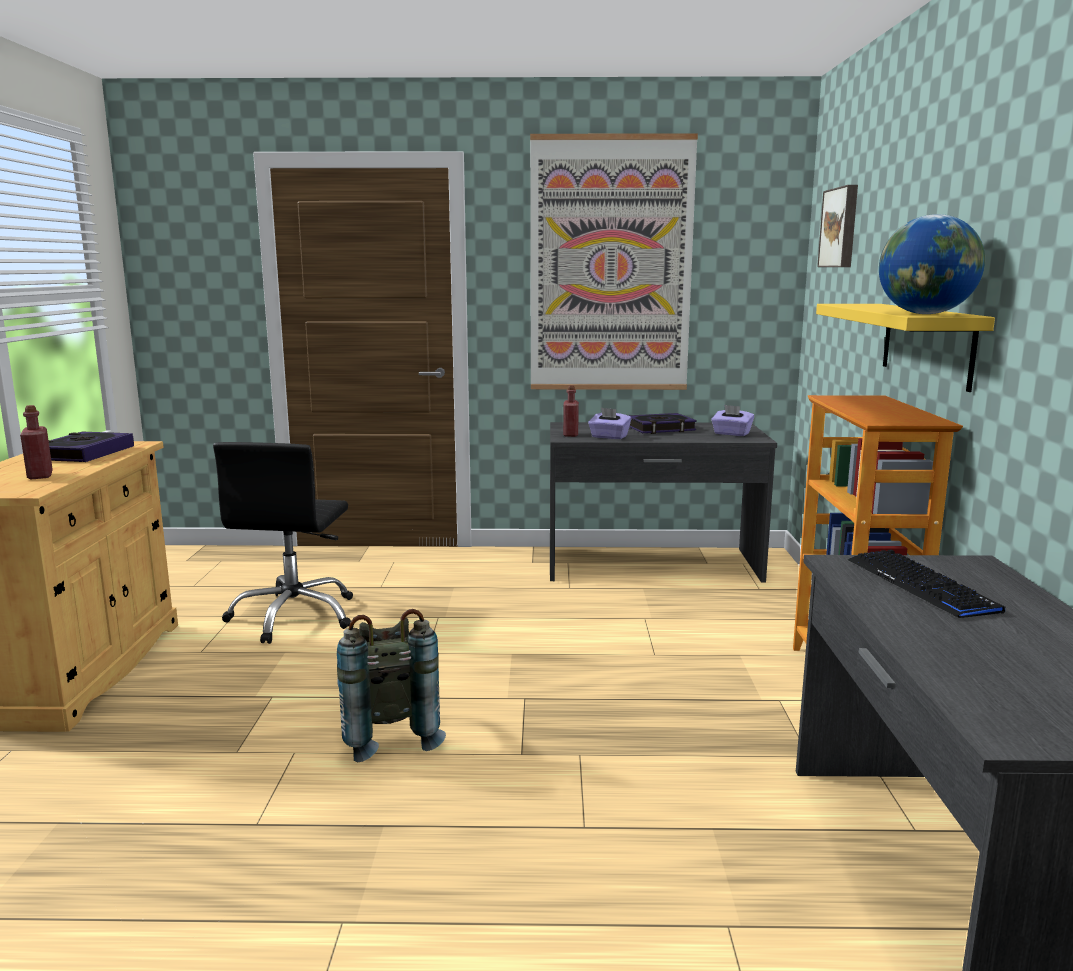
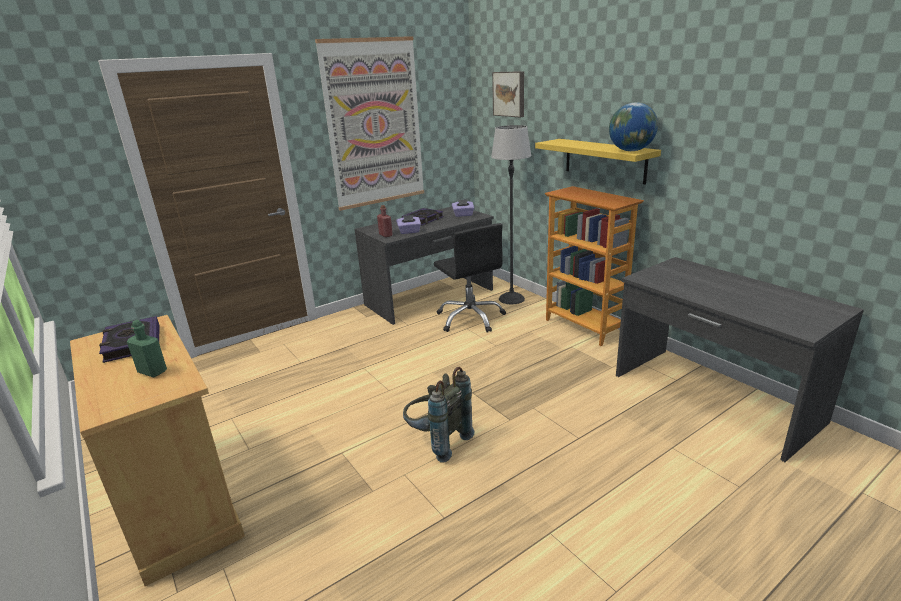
camera: 35 degrees left, 10 degrees up
red bottle [20,405,53,479] -> green bottle [127,320,167,377]
black office chair [213,442,353,644] -> black office chair moved to [434,223,506,333]
keyboard [848,550,1005,618] -> none
none -> floor lamp [491,125,531,304]

